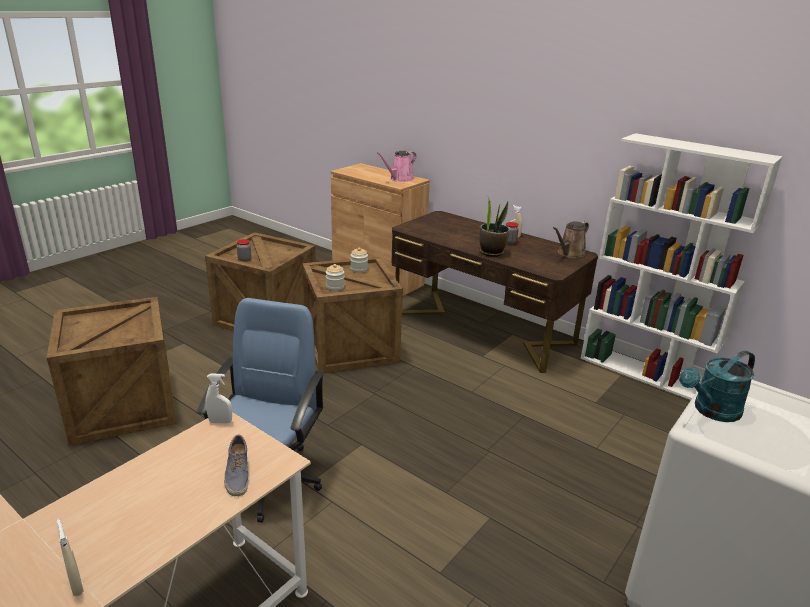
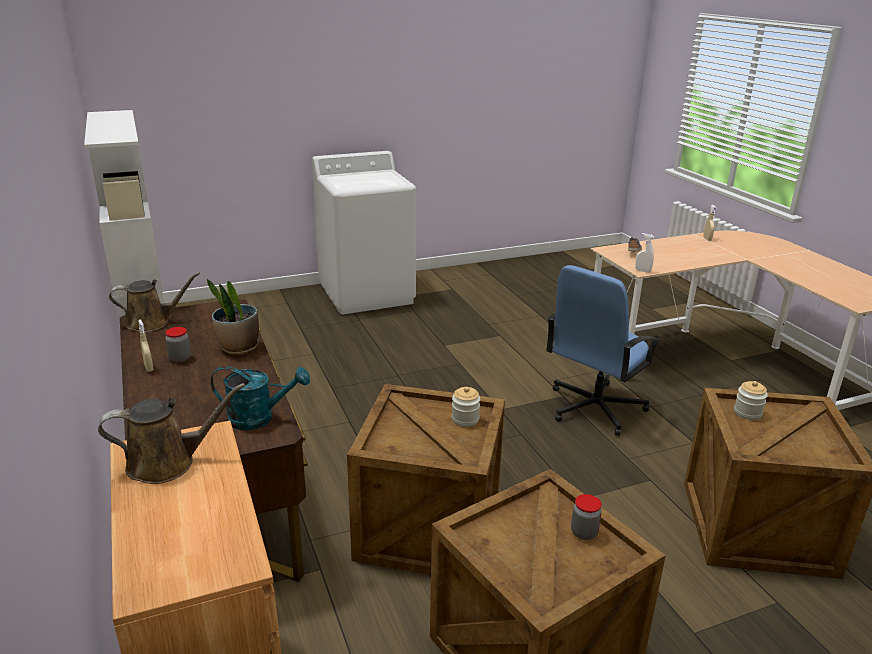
camera: 150 degrees left, 0 degrees up
jar [350,248,368,273] -> jar moved to [734,381,768,420]
pink watering can [377,151,416,182] -> brown watering can [98,383,245,484]
turquoise watering can [679,351,755,422] -> turquoise watering can moved to [211,366,310,430]

